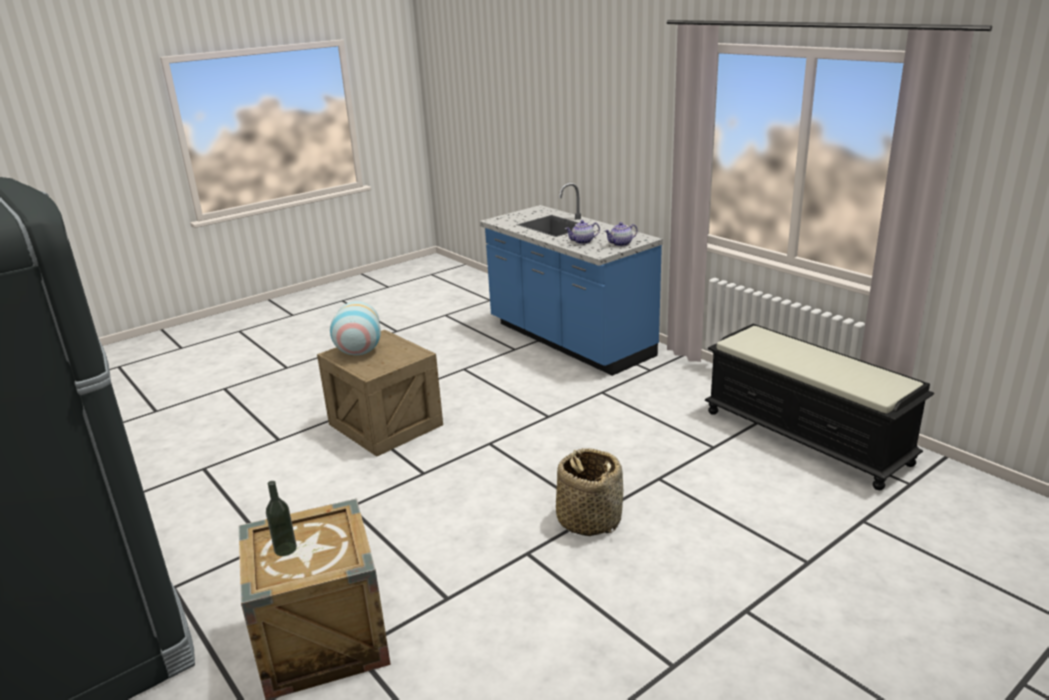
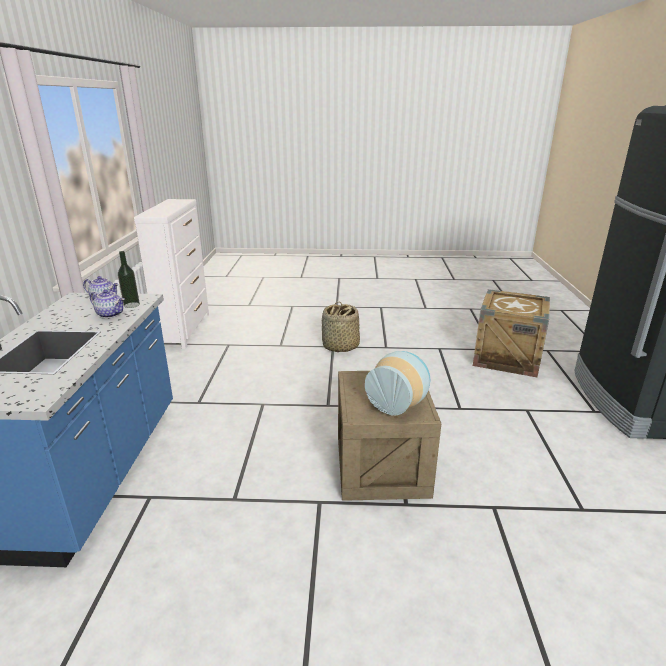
camera: 140 degrees left, 0 degrees up
bottle [266,481,297,556] -> bottle moved to [118,251,140,308]
black bench [705,324,934,490] -> white dresser [134,199,209,349]

